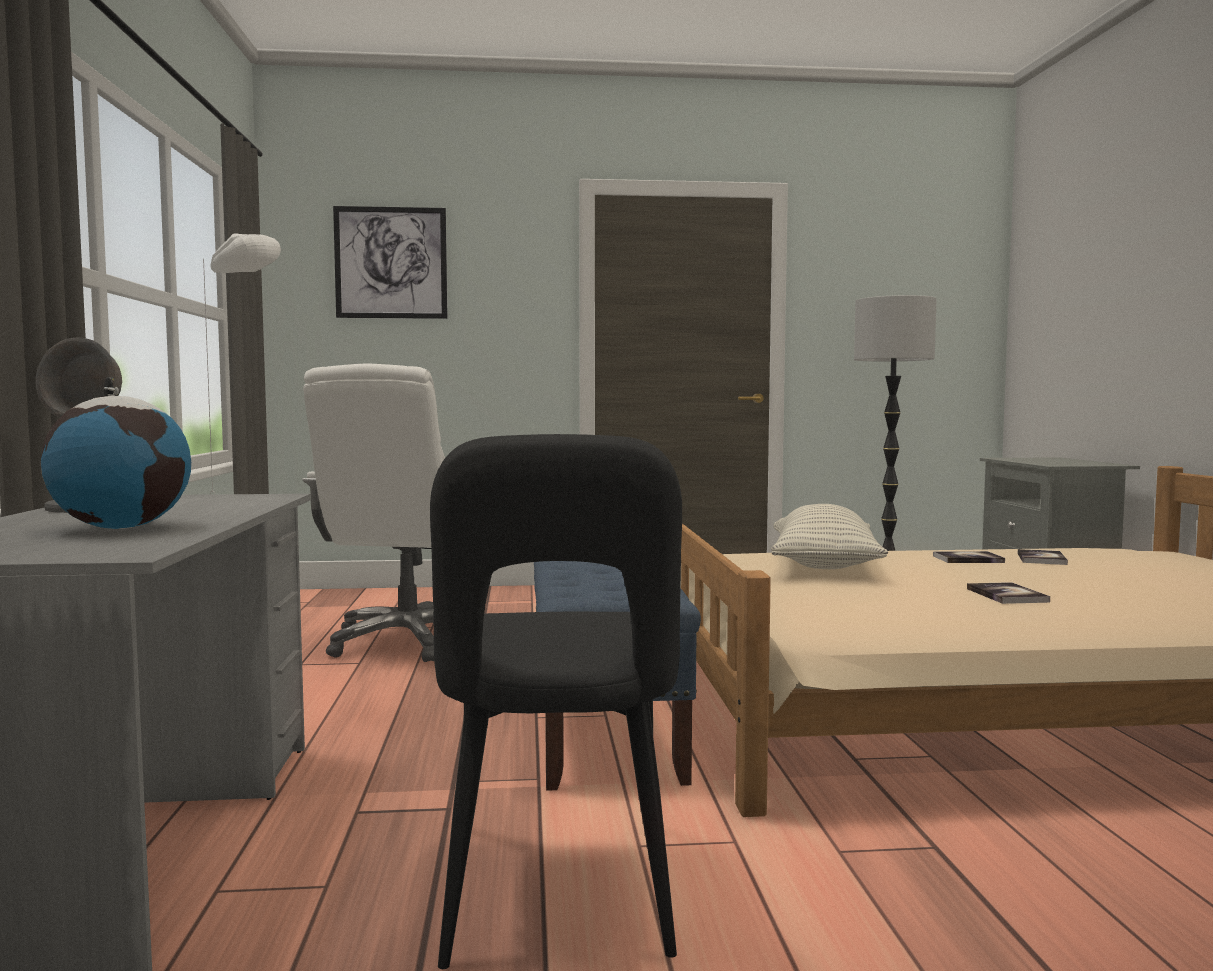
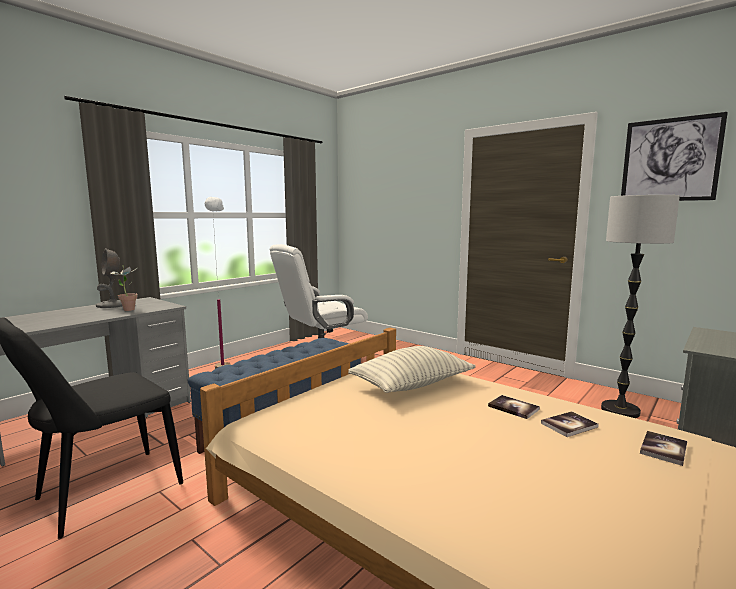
camera: 45 degrees right, 5 degrees up
globe [41,377,191,529] -> none
picture [333,206,447,319] -> picture moved to [621,112,728,201]
book [967,582,1050,604] -> book moved to [640,431,687,466]
none -> potted plant [109,265,138,311]

